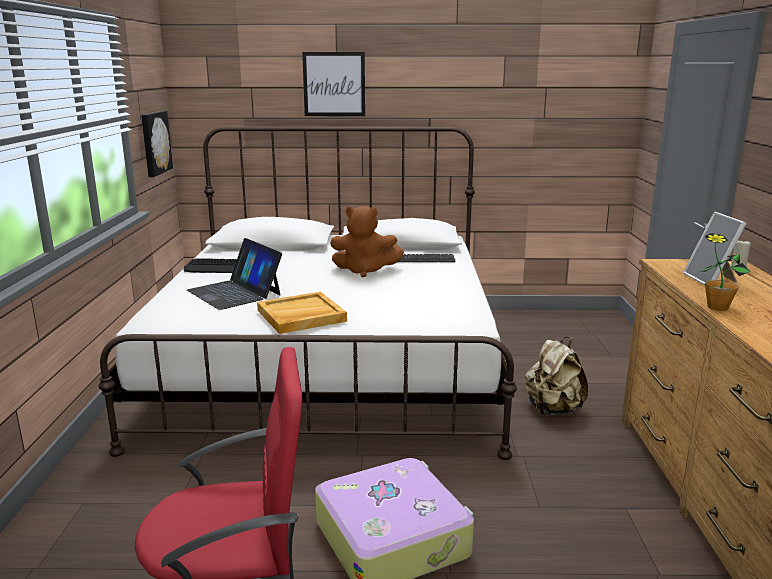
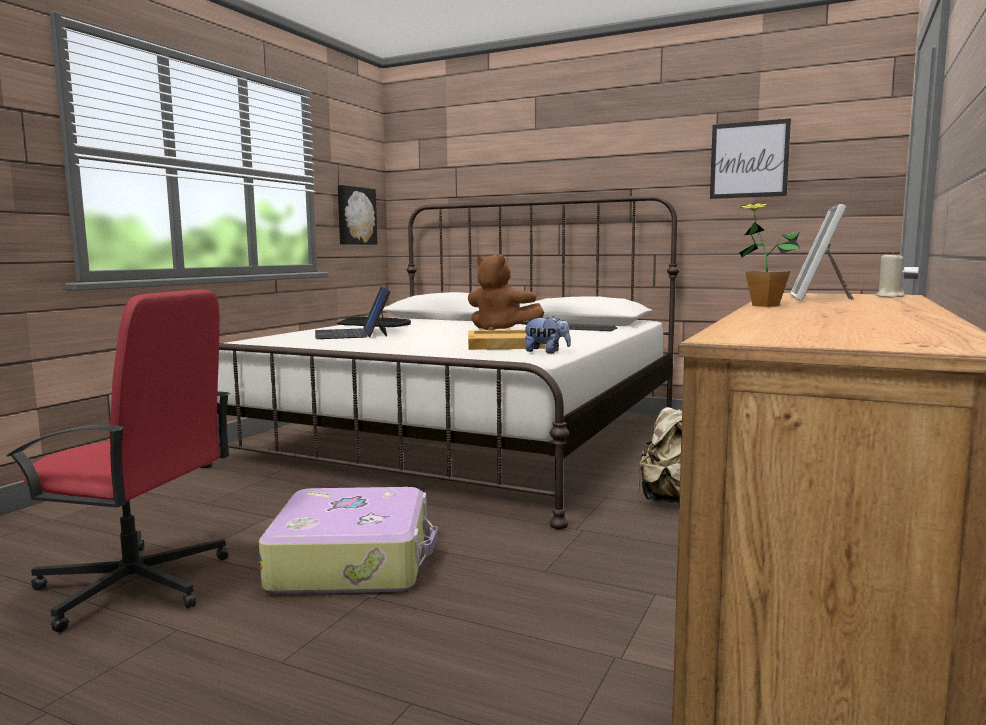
camera: 25 degrees right, 10 degrees down
beige tray [257,292,347,334] -> beige tray moved to [468,330,545,350]
picture [302,52,365,116] -> picture moved to [710,118,791,199]
none -> plush toy [523,316,571,353]

